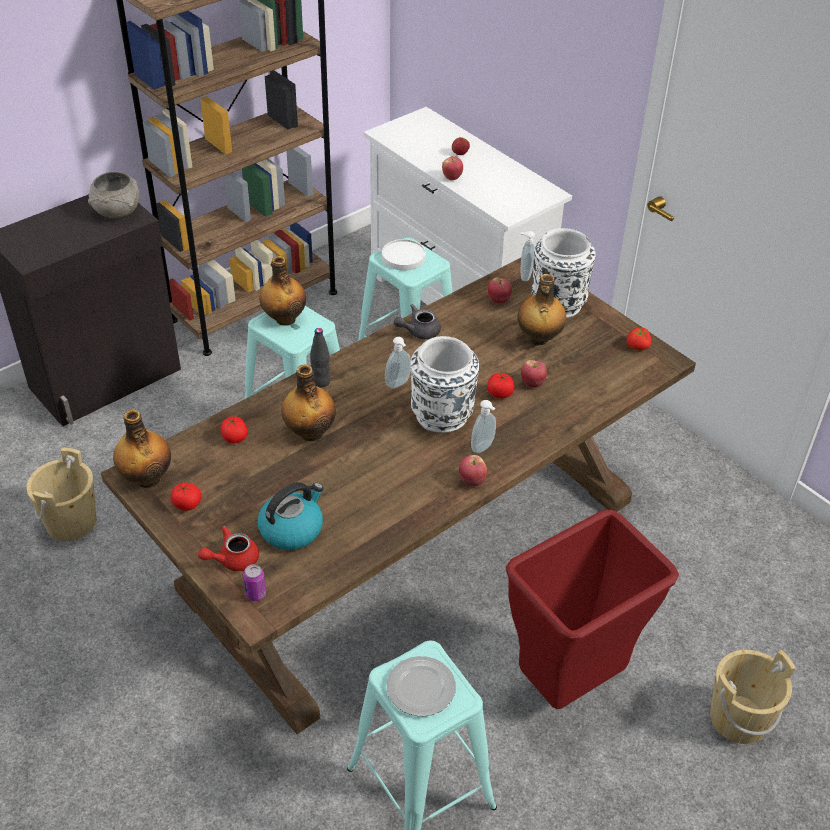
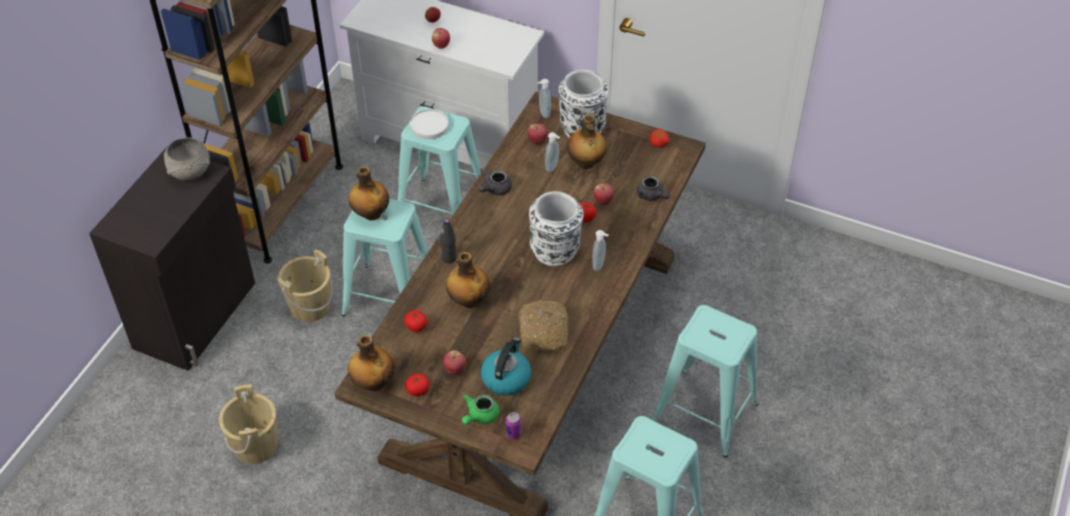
camera: 25 degrees left, 5 degrees up
red teapot [198,526,259,571] -> green teapot [462,394,499,425]
soap dispenser [385,337,411,388] -> soap dispenser moved to [545,132,560,172]
plate [387,656,456,716] -> none
apple [459,455,487,486] -> apple moved to [443,350,466,375]
red trash can [506,510,679,709] -> turquoise stool [652,305,758,457]
beige bucket [710,650,796,744] -> beige bucket moved to [277,249,333,322]
none -> bread [519,300,568,351]
none -> grey teapot [637,176,670,201]

